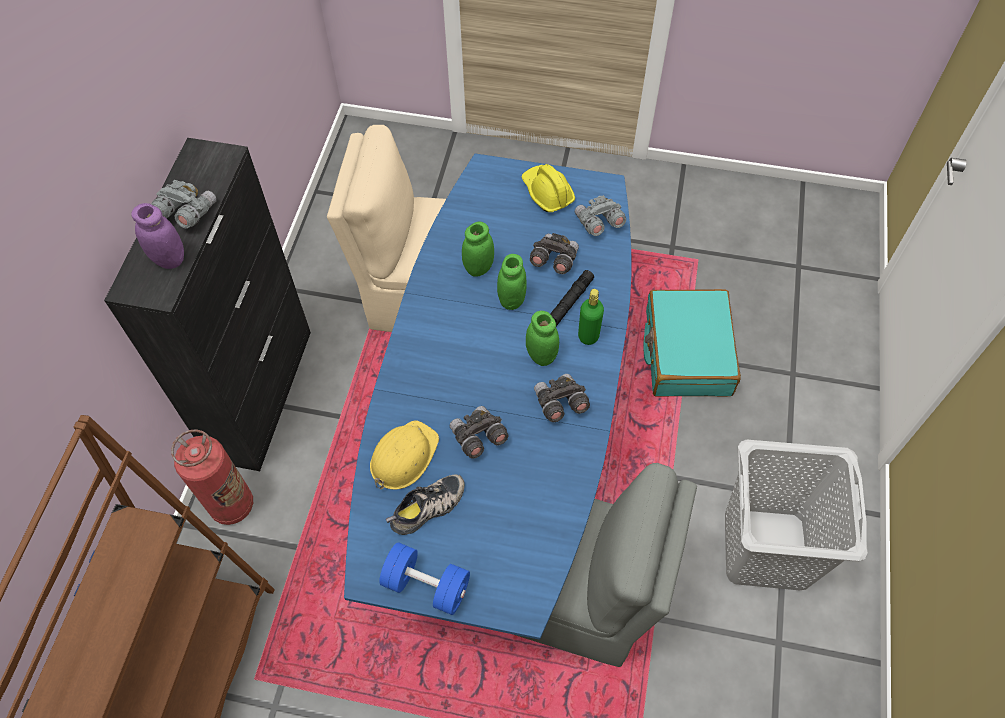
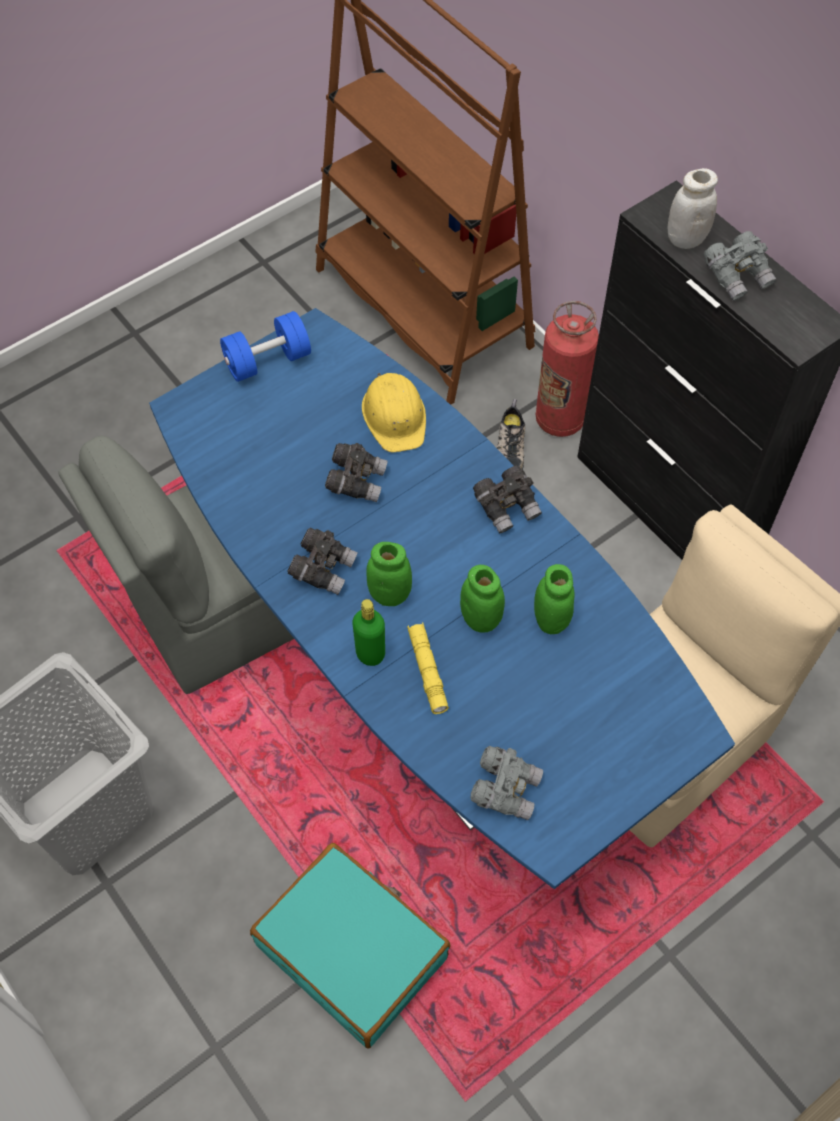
camera: 130 degrees right, 0 degrees up
purple jar [131,203,184,269] -> white jar [668,168,718,249]
shoe [386,474,465,535] -> shoe moved to [497,399,525,470]
yellow hard hat [521,164,575,212] -> none
grey binoculars [530,233,579,274] -> grey binoculars moved to [473,466,542,533]
black flashlight [550,270,594,326] -> yellow flashlight [407,622,449,714]

